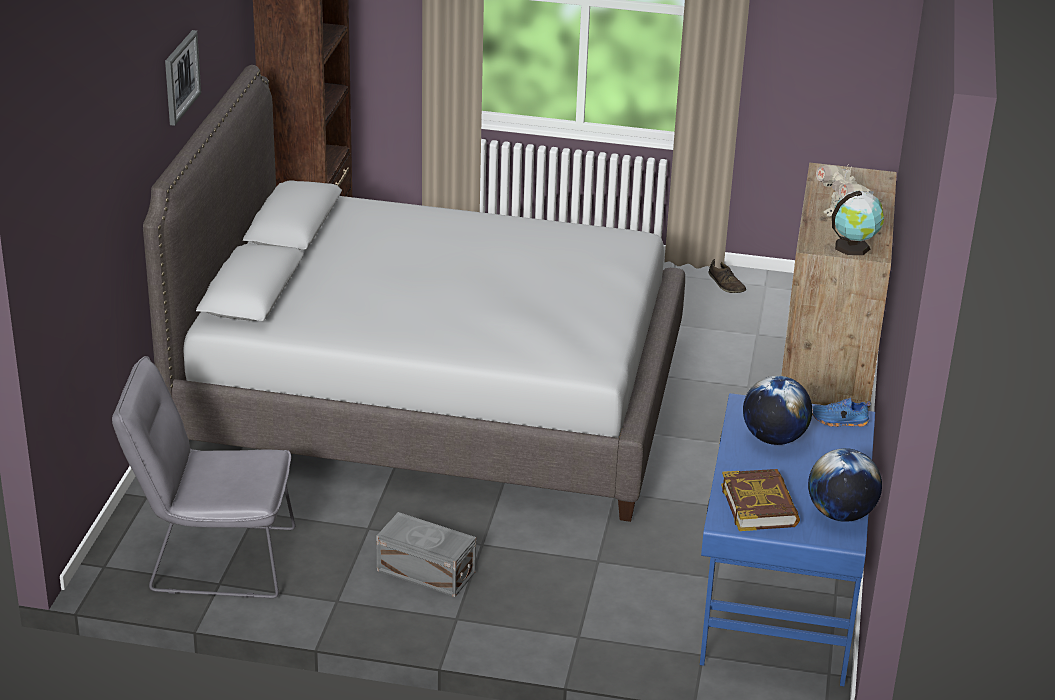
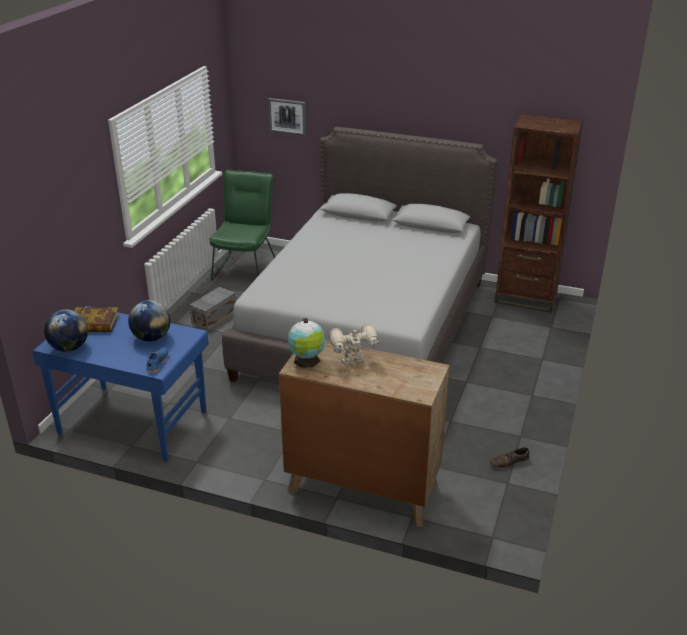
camera: 100 degrees right, 0 degrees up
grey chair [112,356,295,598] -> green chair [209,169,275,280]
picture [165,30,201,126] -> picture moved to [268,98,306,136]

